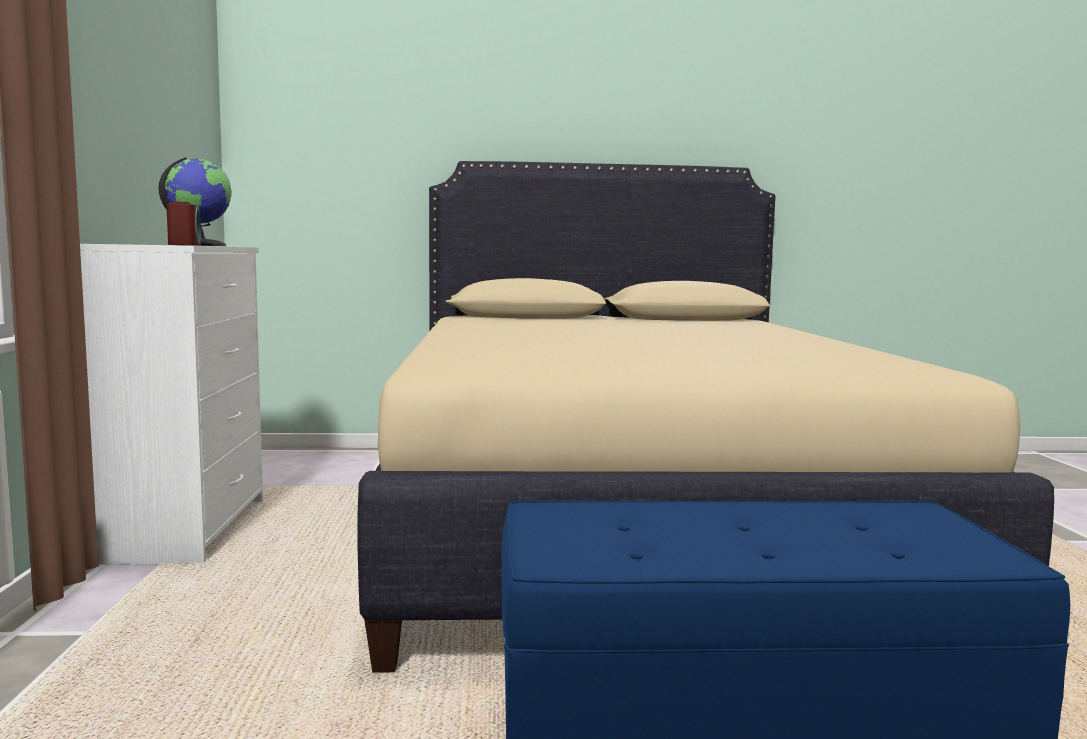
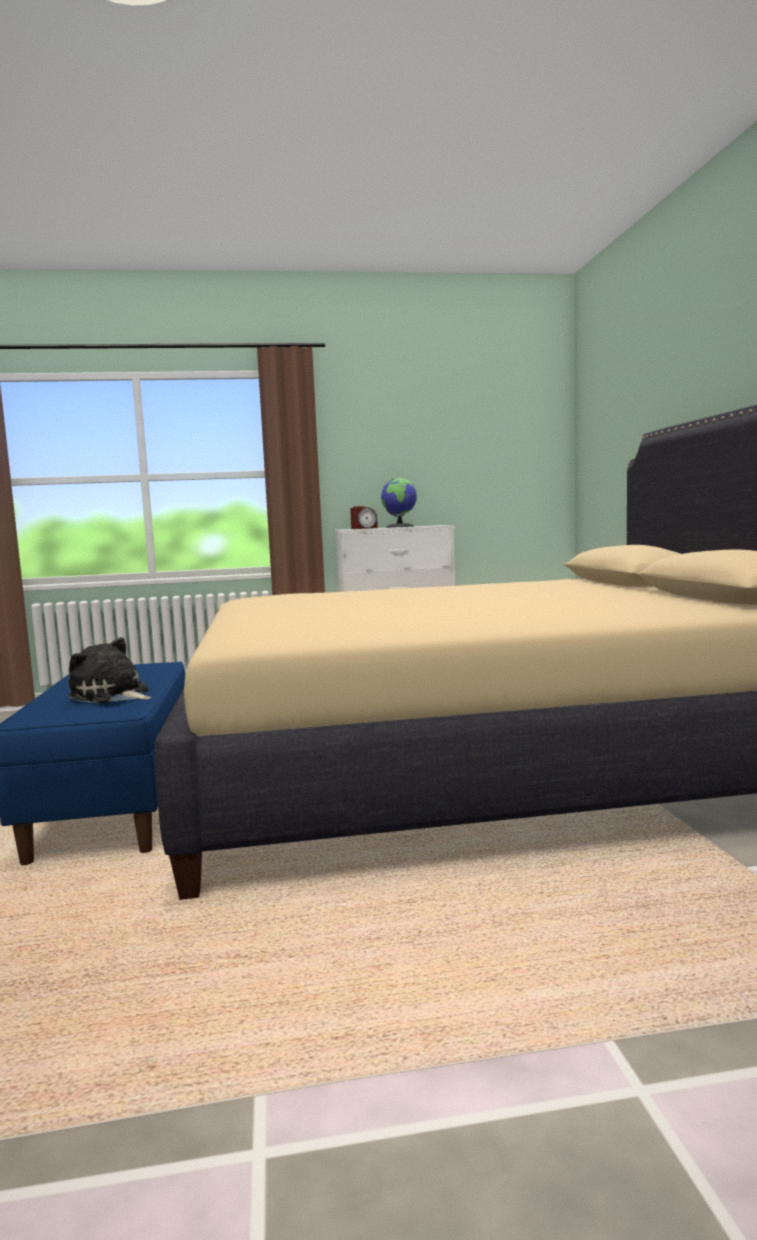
camera: 85 degrees right, 0 degrees up
none -> plush toy [68,637,152,703]

